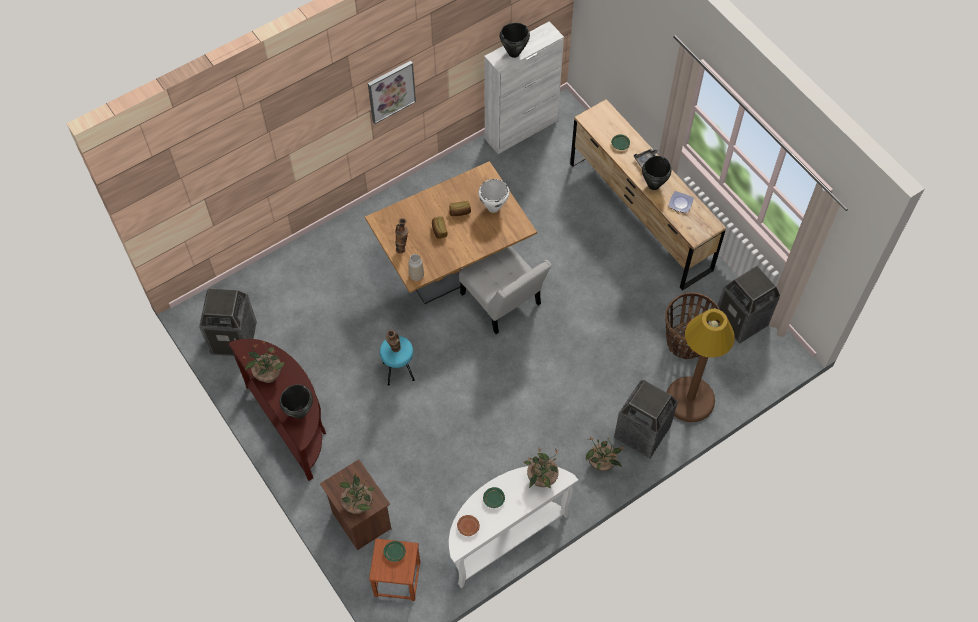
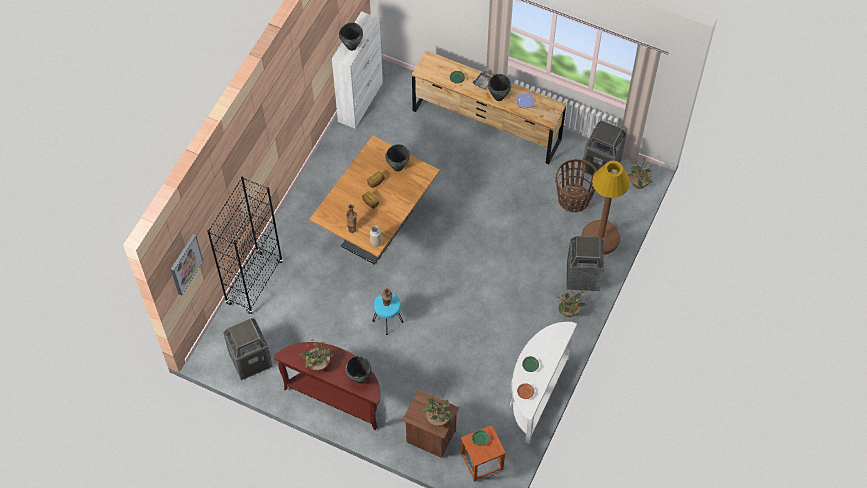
camera: 30 degrees left, 0 degrees up
picture [368,61,416,124] -> picture moved to [171,234,203,296]
white chair [459,246,552,334] -> none
white cooking pot [478,179,510,213] -> black cooking pot [385,144,410,172]
potted plant [524,447,559,488] -> potted plant moved to [628,158,653,189]
none -> black bookcase [207,177,283,314]

